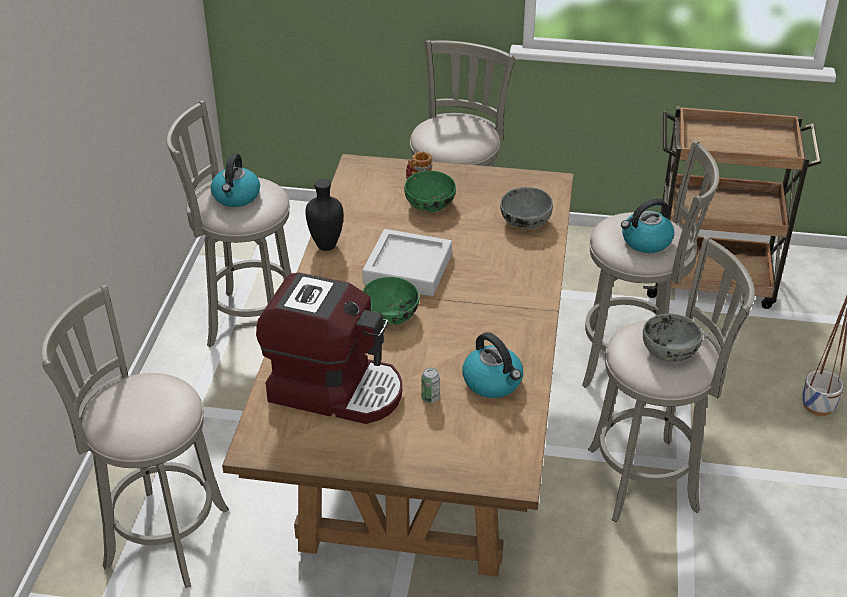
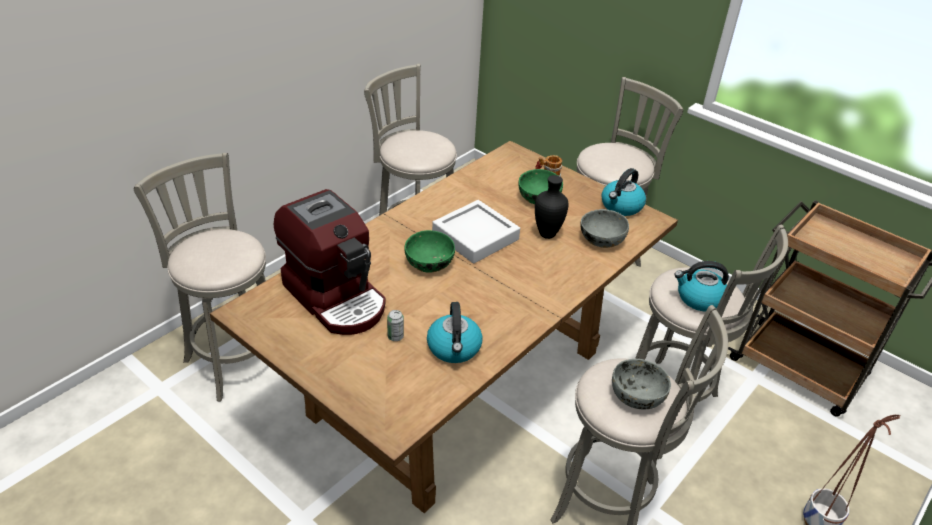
camera: 30 degrees right, 0 degrees up
kettle [211,153,260,207] -> kettle moved to [601,168,646,216]
black vase [305,179,343,251] -> black vase moved to [535,175,569,239]

